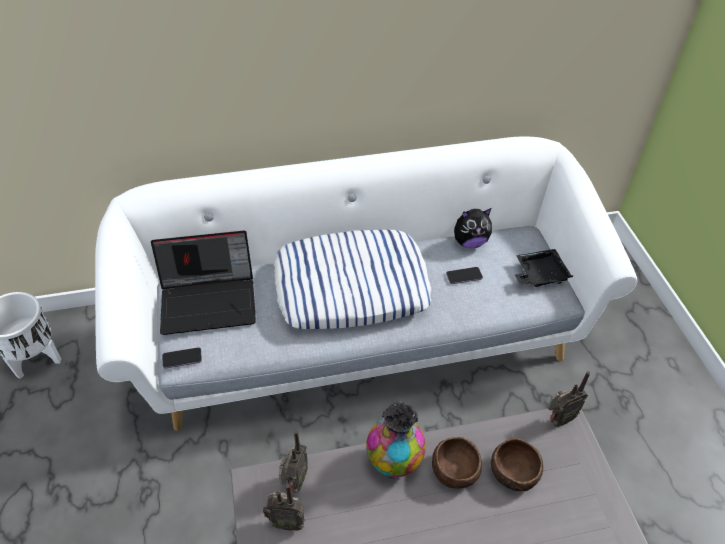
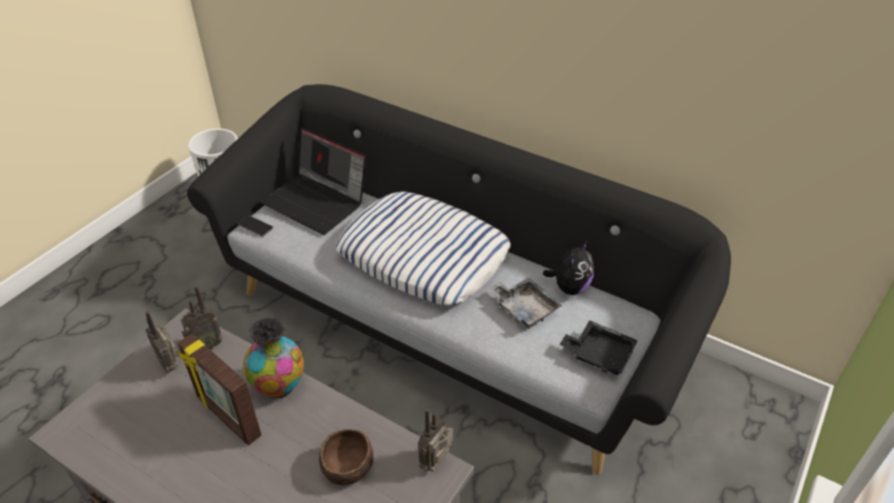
camera: 45 degrees right, 5 degrees down
white sofa [95,137,637,431] -> black sofa [187,84,731,475]
brown bowl [432,437,482,489] -> none
phone [446,267,483,284] -> grey tray [489,277,562,329]
plush toy [454,208,492,248] -> plush toy turned 90 degrees counterclockwise [543,240,594,295]
radio [548,371,590,427] -> radio turned 105 degrees clockwise [418,409,453,472]
none -> picture frame [178,333,262,445]

